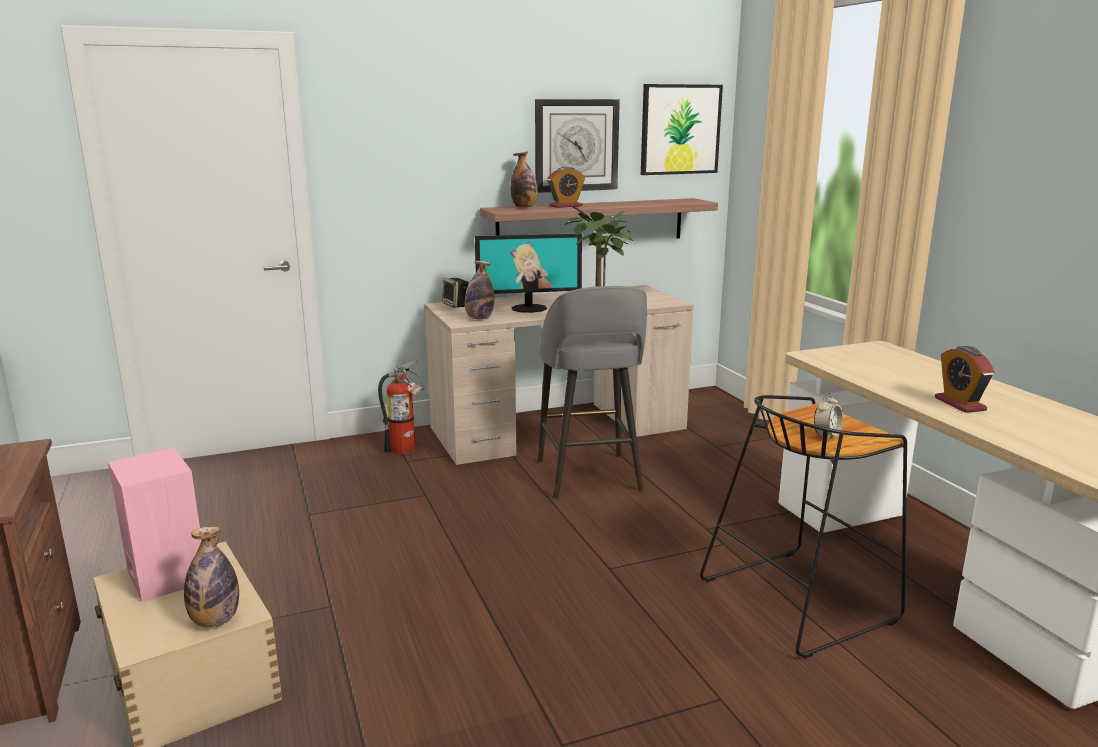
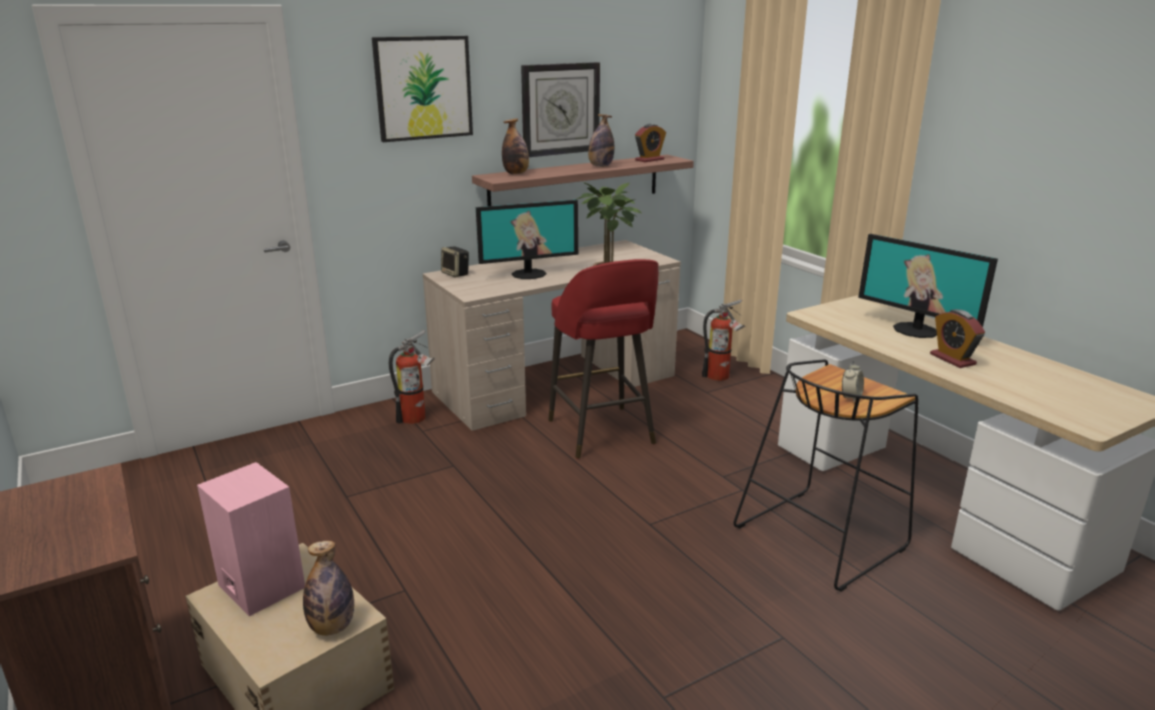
camera: 10 degrees left, 5 degrees up
bottle [465,261,494,320] -> bottle moved to [588,114,614,167]
grey stool [538,286,647,499] -> red stool [548,259,658,459]
alarm clock [547,167,585,208] -> alarm clock moved to [635,124,666,162]
picture [641,84,723,175] -> picture moved to [372,36,473,142]
none -> fire extinguisher [702,299,745,381]
none -> monitor [858,234,998,338]

